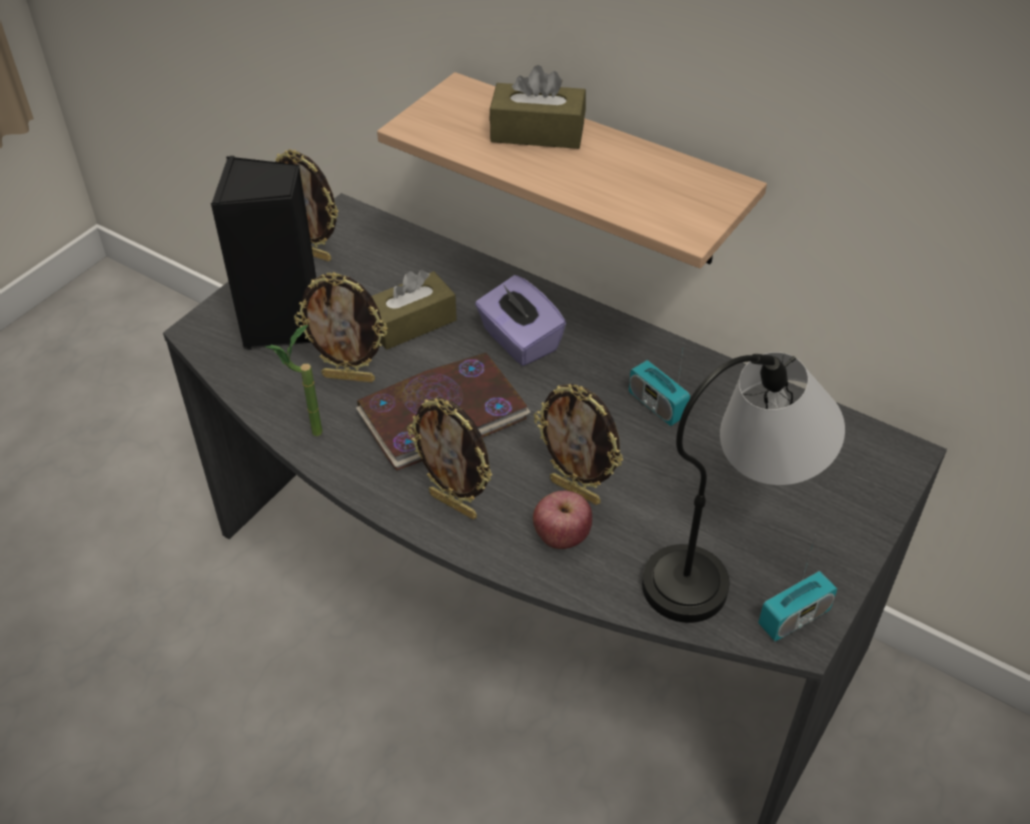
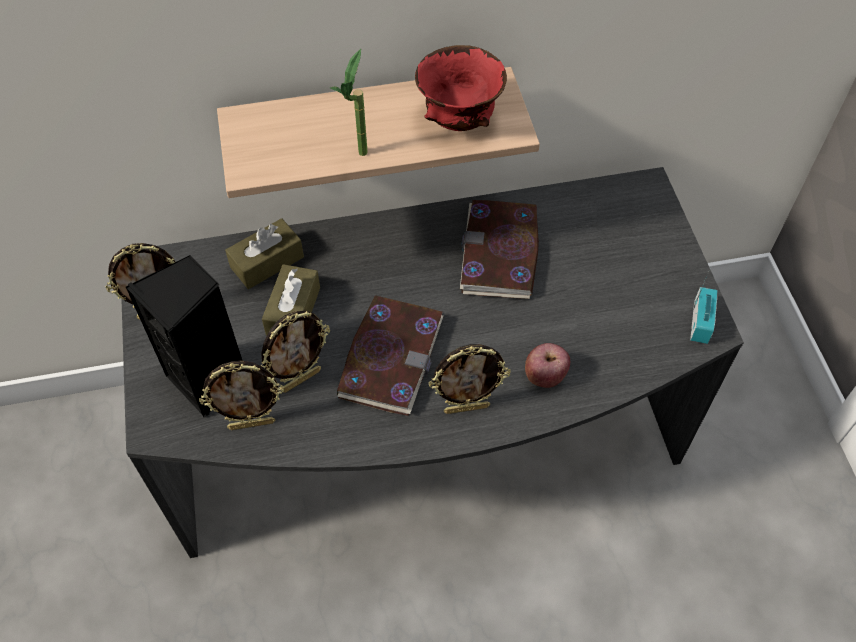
camera: 45 degrees left, 10 degrees up
potted plant [265,325,322,436] -> potted plant moved to [330,49,368,156]
purple tissue box [475,275,566,366] -> none
brown tissue box [489,65,586,149] -> brown tissue box moved to [225,218,304,289]
picture frame [534,384,623,505] -> picture frame moved to [199,361,284,430]
radio [629,337,690,426] -> book [460,200,539,299]
table lamp [642,352,845,623] -> none
none -> red bowl [415,45,507,131]

